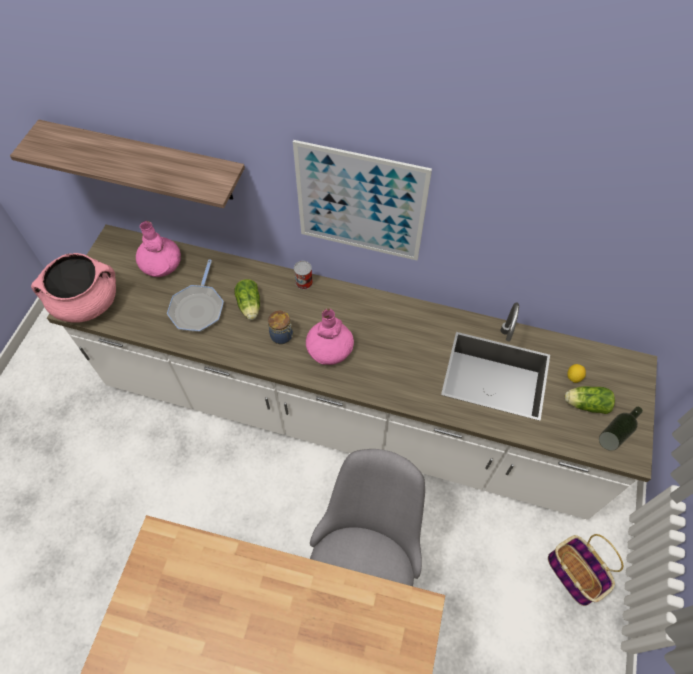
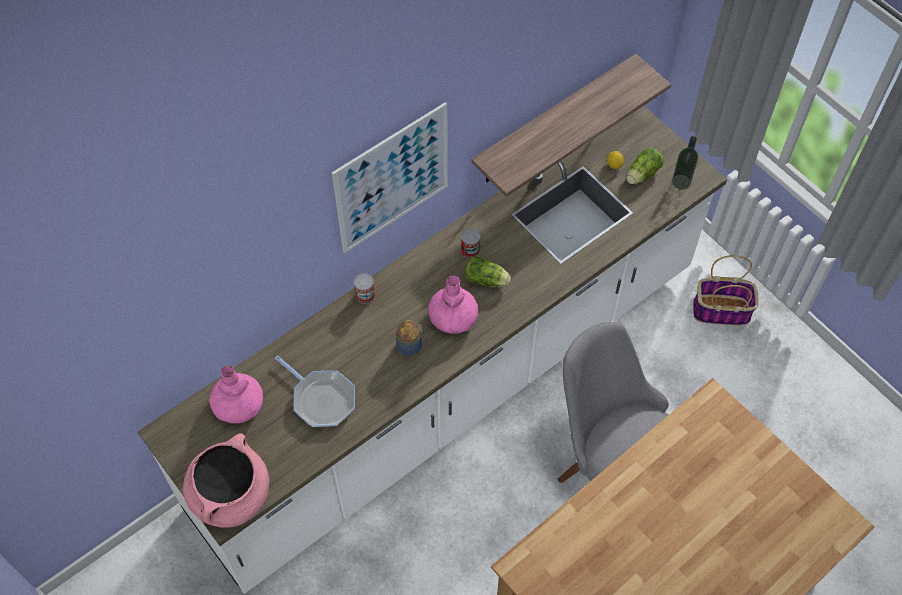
camera: 55 degrees left, 0 degrees up
shelf [10,120,245,208] -> shelf moved to [472,54,672,197]
lettuce [234,279,260,320] -> lettuce moved to [465,256,511,287]
none -> can [461,228,480,259]

